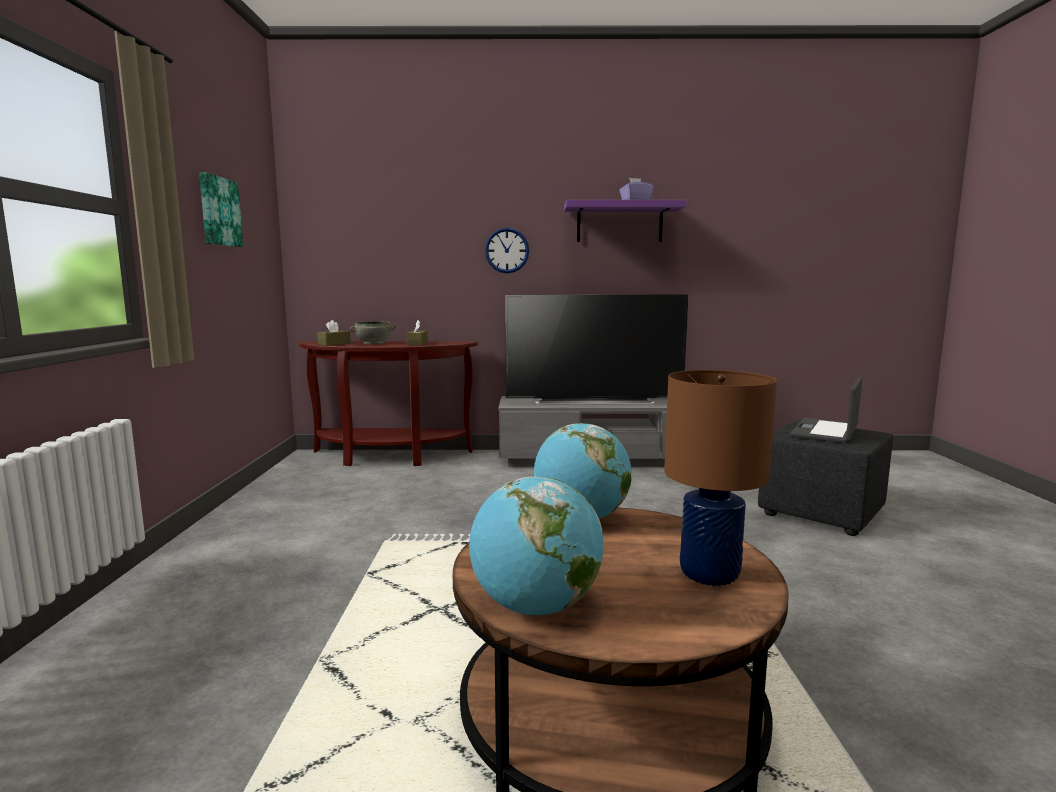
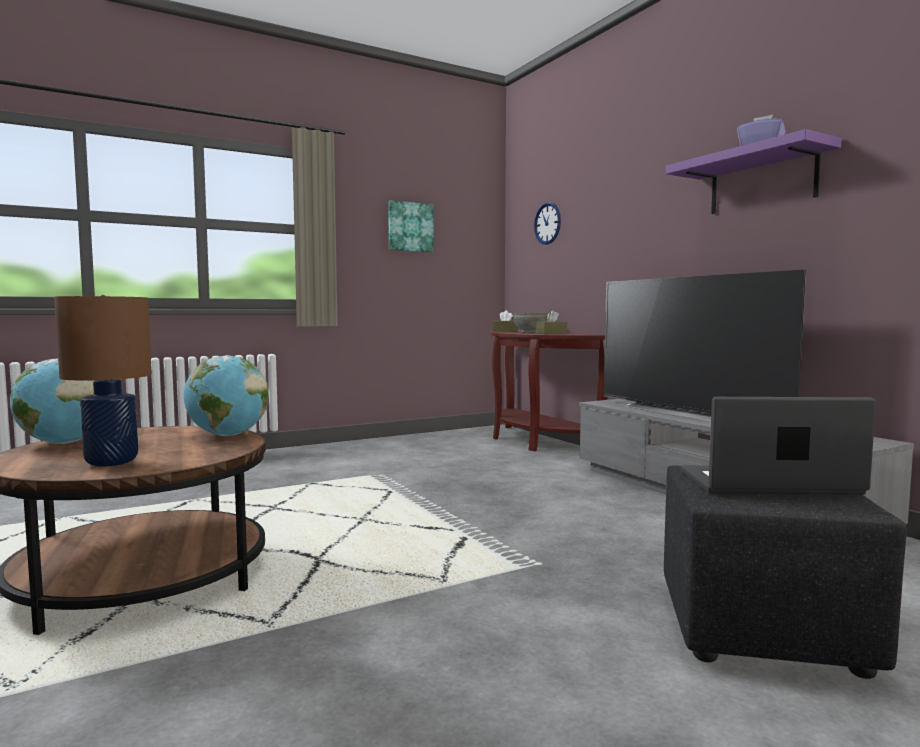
camera: 60 degrees right, 5 degrees down
wall clock [485,228,529,273] -> wall clock moved to [534,203,561,245]

